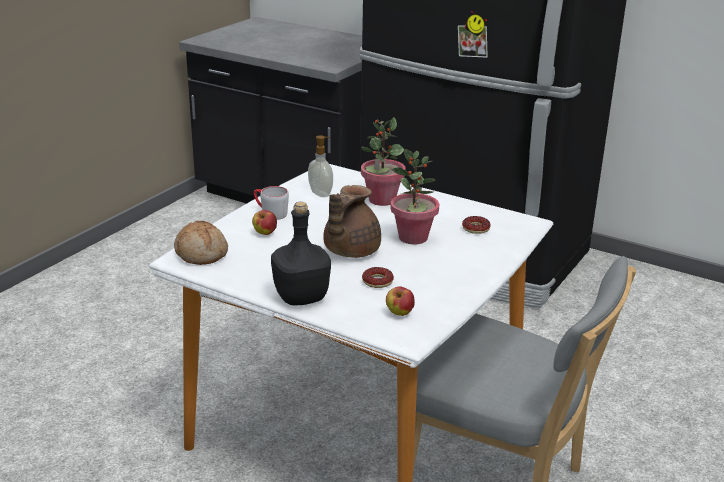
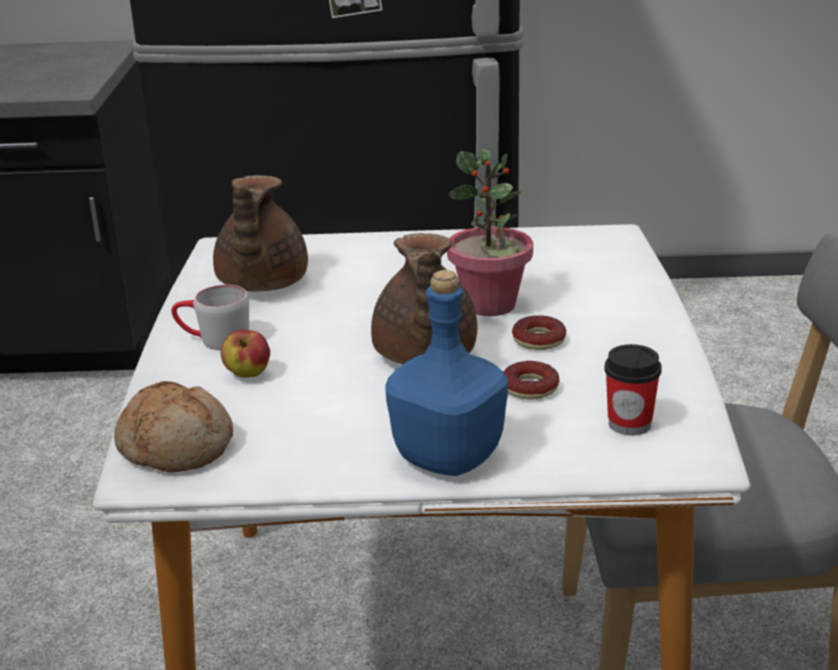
camera: 30 degrees left, 0 degrees up
black bottle [271,202,331,306] -> blue bottle [385,270,508,476]
soap dispenser [308,135,333,197] -> brown teapot [213,175,308,291]
potted plant [361,117,405,206] -> none
apple [386,286,415,316] -> cup [604,344,662,435]
donut [462,216,491,234] -> donut moved to [512,315,566,350]

